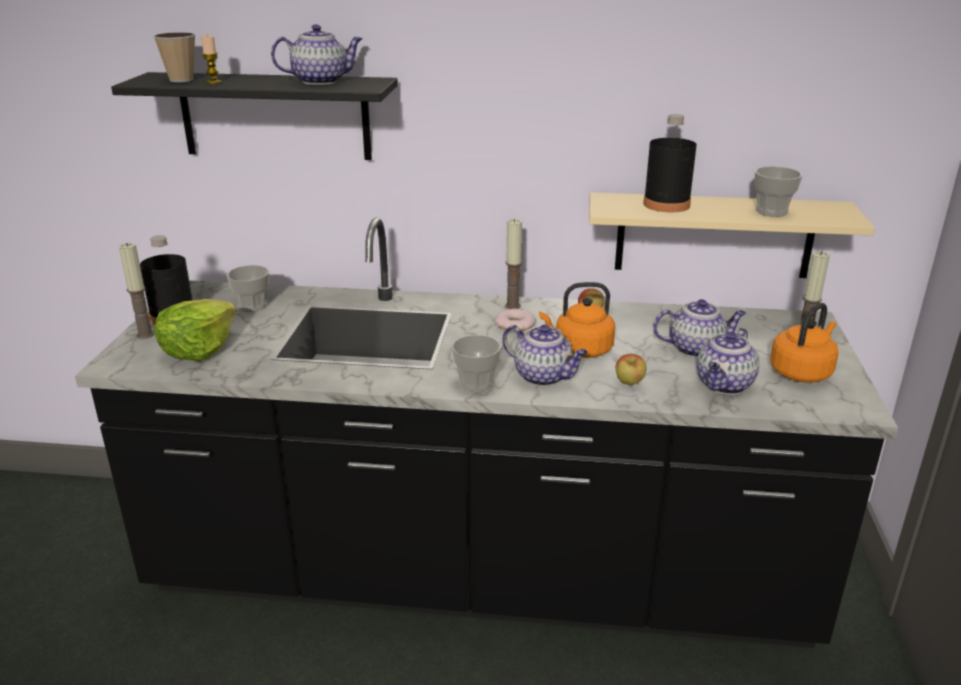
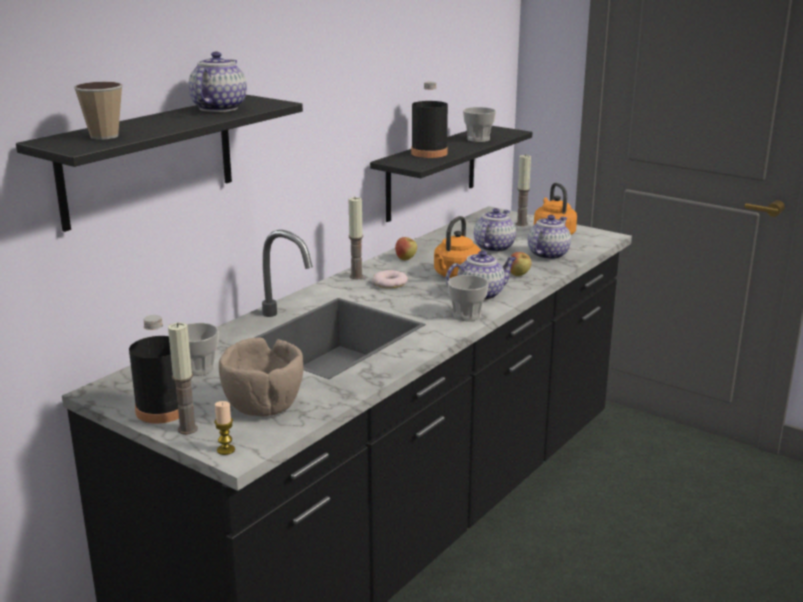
camera: 60 degrees left, 5 degrees down
lettuce [154,299,237,361] -> brown bowl [219,338,303,417]
candle [201,35,222,84] -> candle moved to [214,401,235,455]
beige shelf [589,192,875,278] -> black shelf [370,126,532,222]
teapot [697,328,759,394] -> teapot turned 120 degrees counterclockwise [528,215,571,260]

